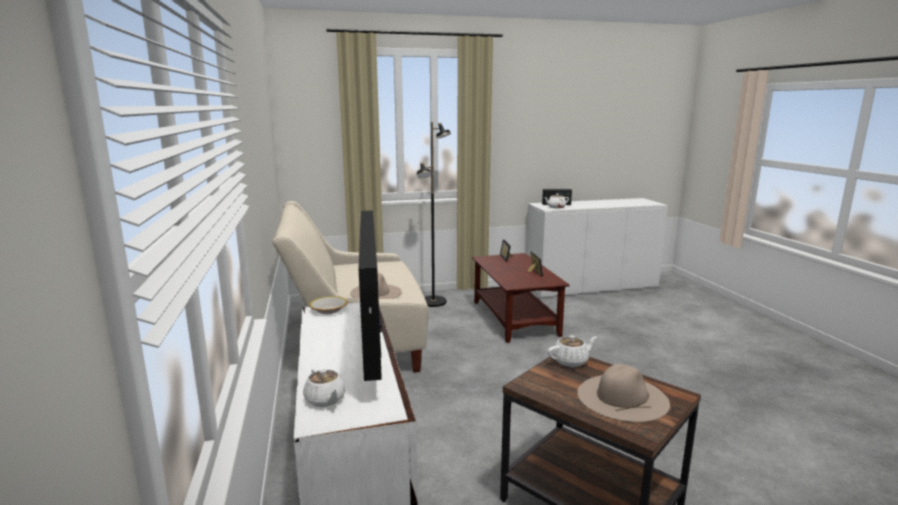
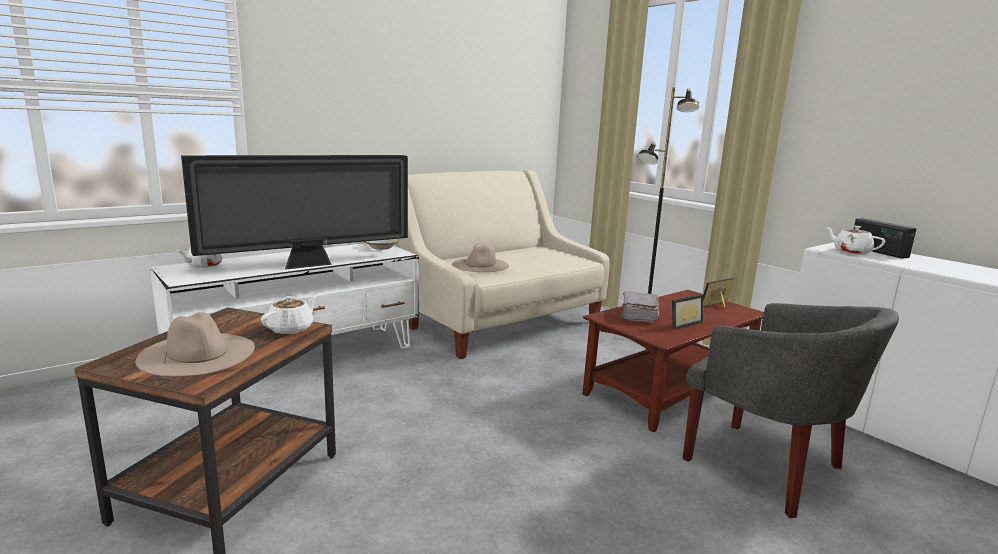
camera: 65 degrees right, 0 degrees up
white teapot [548,335,597,367] -> white teapot turned 105 degrees counterclockwise [261,294,318,334]
none -> grey book [621,291,659,323]
none -> grey armchair [683,303,899,518]

